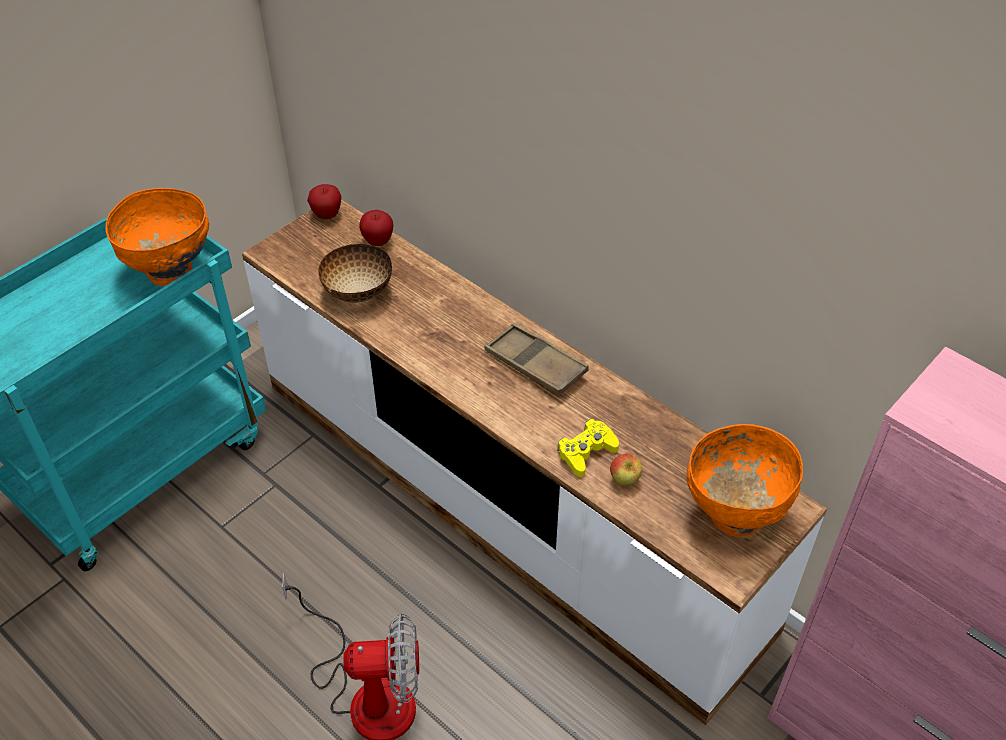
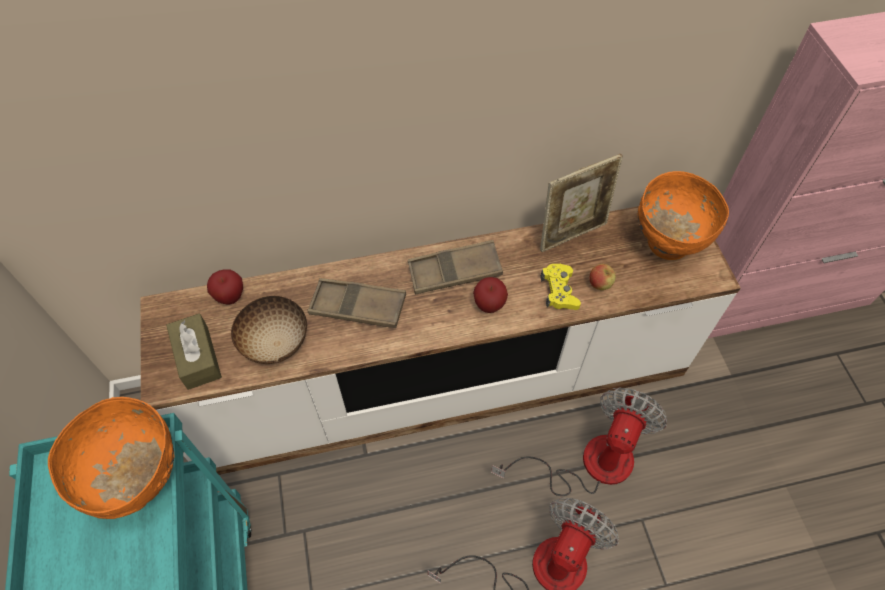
camera: 55 degrees left, 10 degrees up
apple [307,184,341,219] -> apple moved to [473,277,508,313]
none -> brown tissue box [166,313,222,390]
none -> brown tray [307,278,406,328]
none -> fan [491,387,667,496]
none -> picture frame [540,154,623,252]

